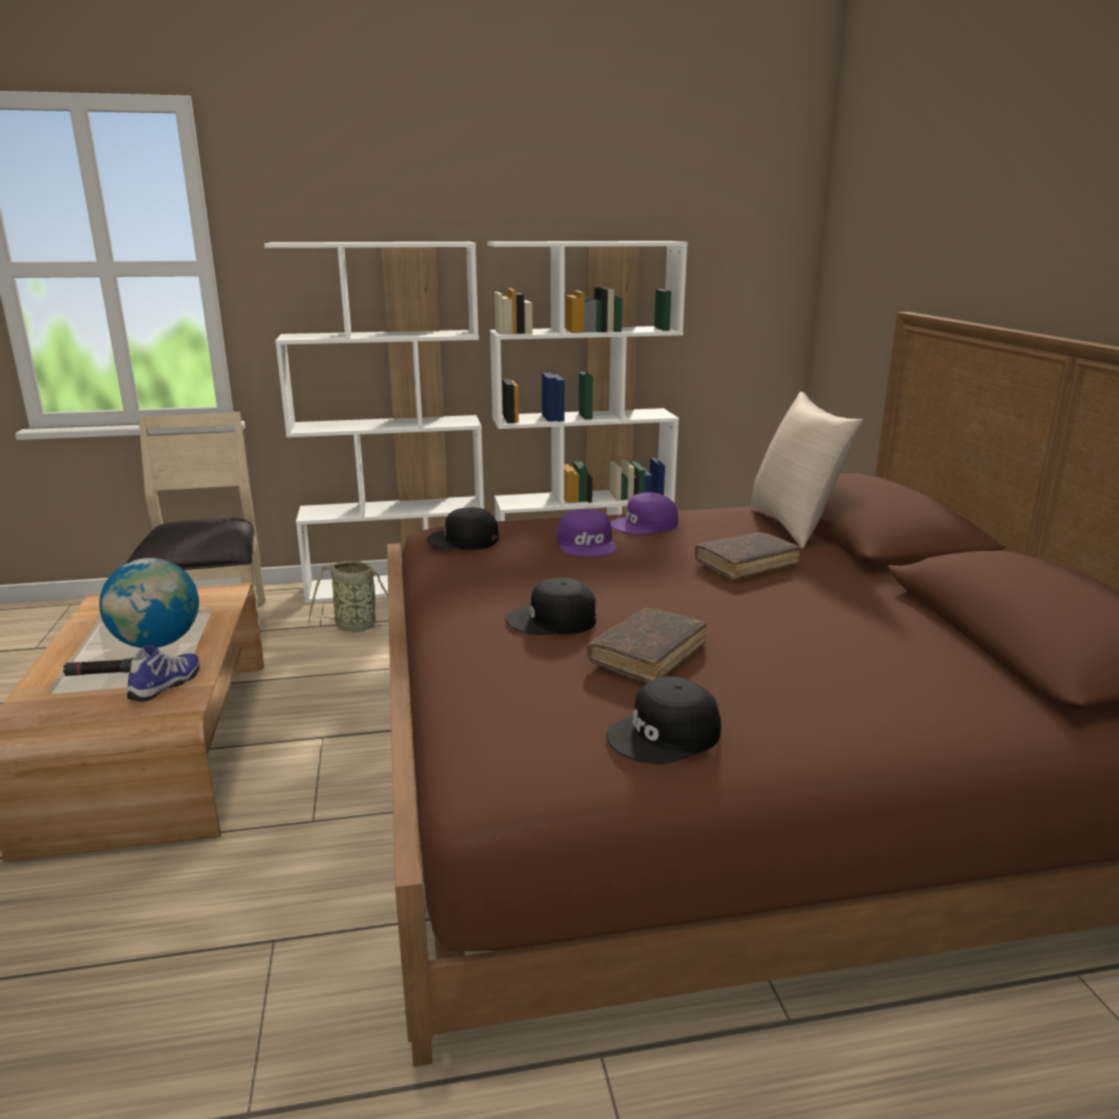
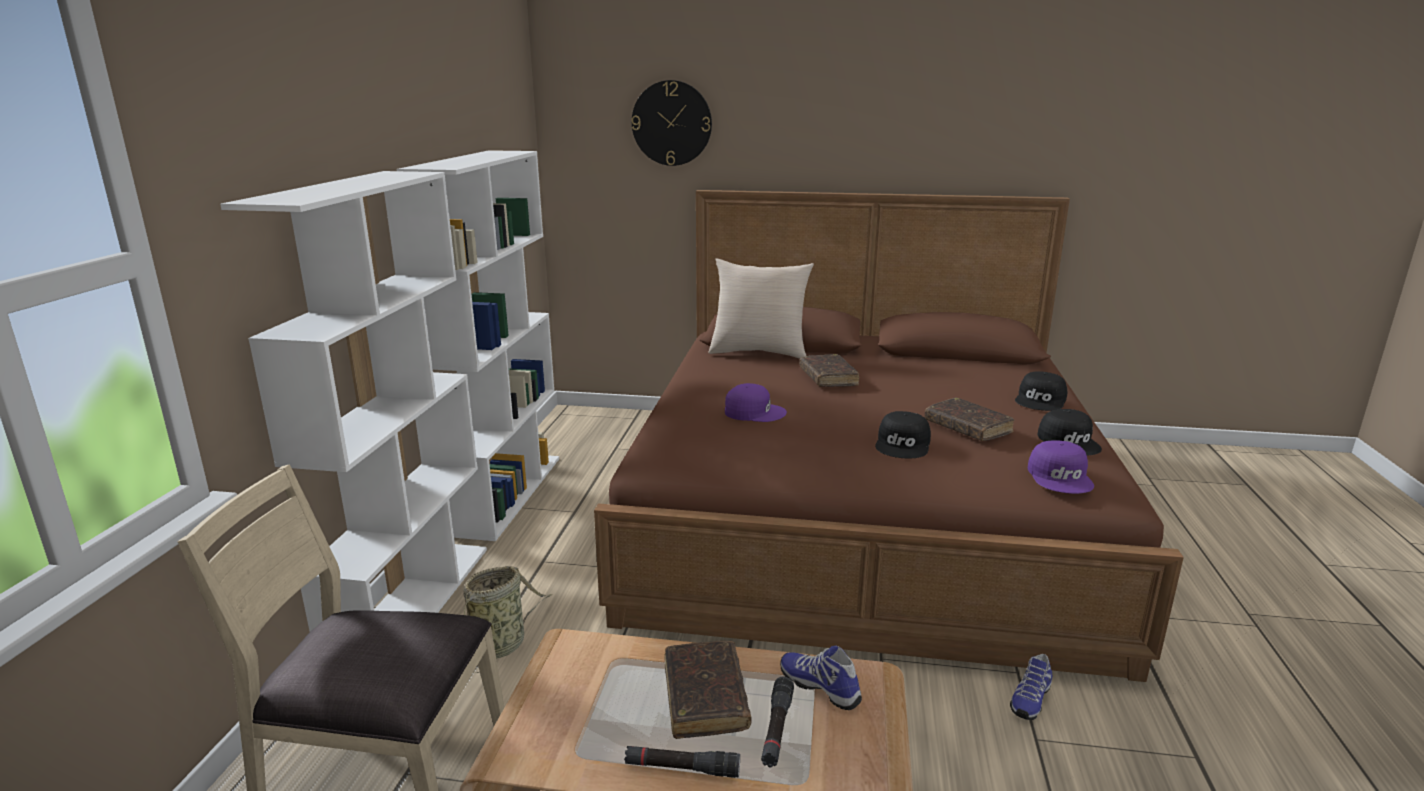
camera: 70 degrees left, 0 degrees up
globe [99,558,199,648] -> brown book [664,641,752,739]
black cap [427,507,499,550] -> black cap moved to [1015,371,1068,411]
purple cap [610,492,678,534] -> purple cap moved to [1028,440,1094,494]
none -> black flashlight [624,746,740,778]
none -> wall clock [632,80,712,166]
none -> shoe [1010,654,1052,720]

